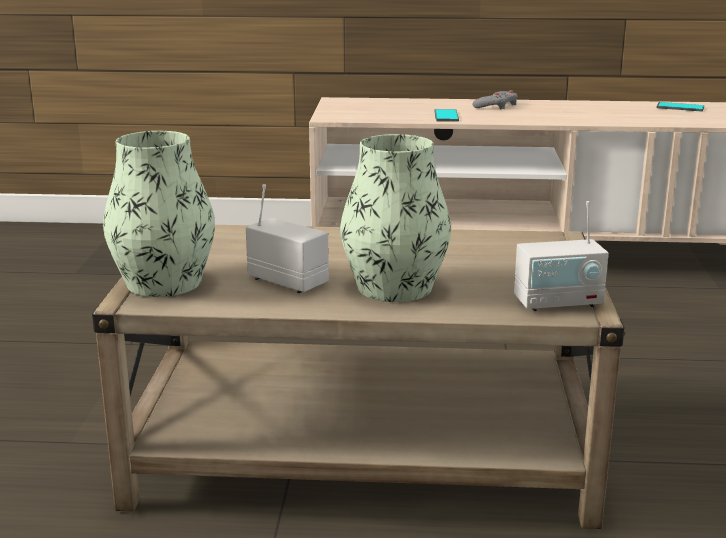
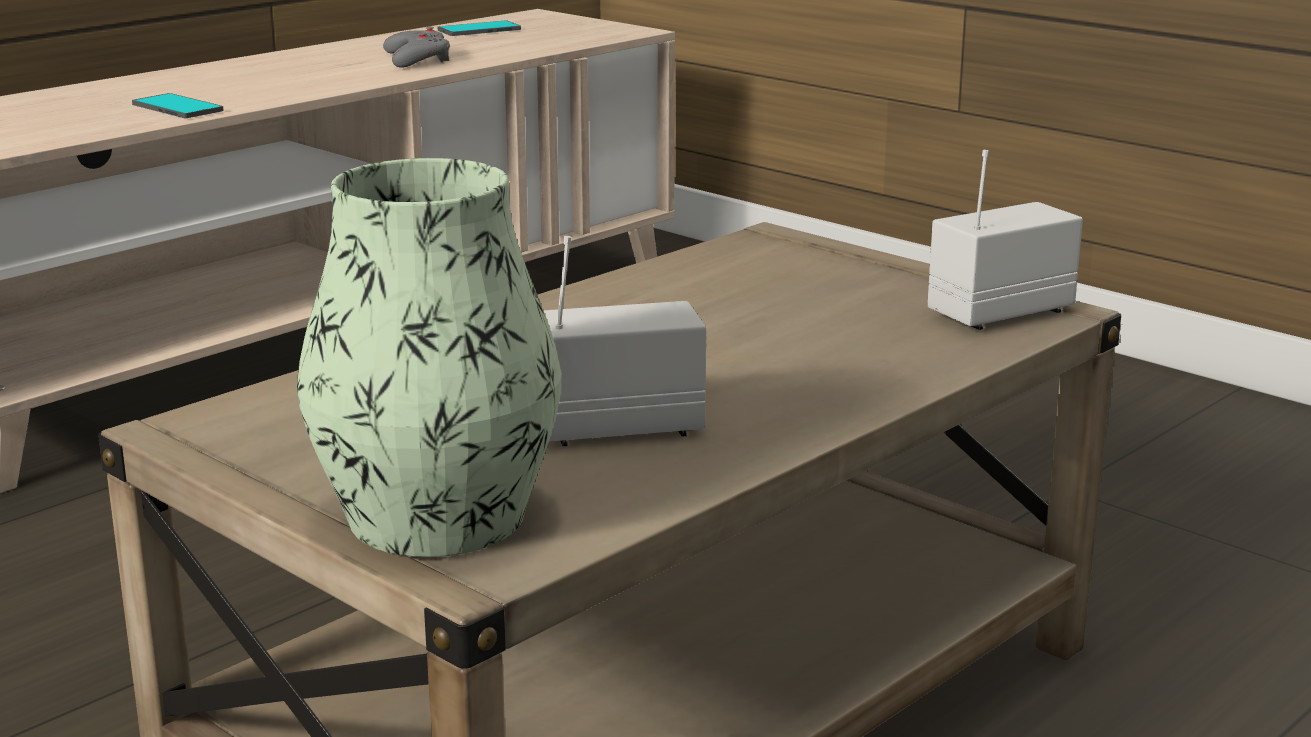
camera: 50 degrees left, 0 degrees up
vase [340,134,451,302] -> none
grey game controller [473,90,518,109] -> grey game controller moved to [383,27,450,68]
radio [514,201,609,311] -> radio turned 150 degrees counterclockwise [928,150,1083,330]

